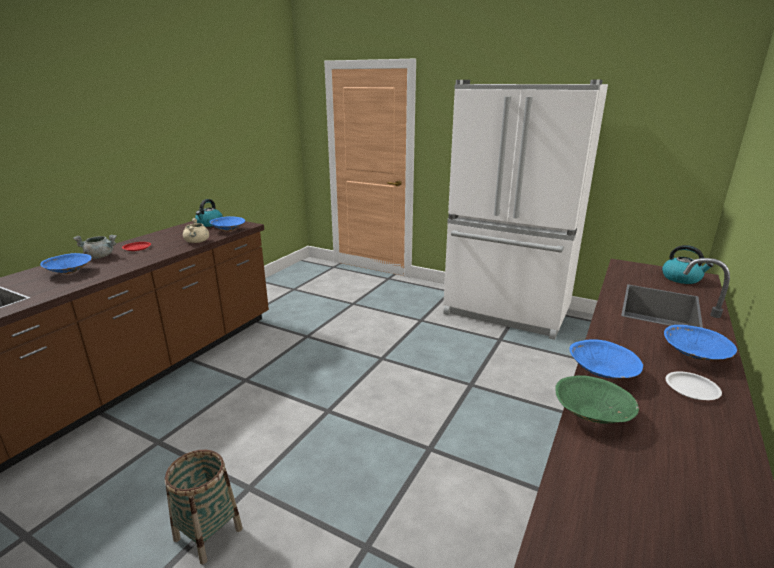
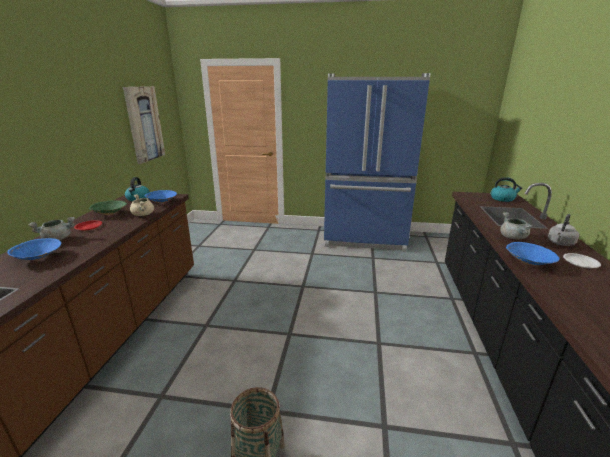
camera: 20 degrees left, 0 degrees up
white fridge [443,80,608,340] -> blue fridge [324,73,431,252]
green bowl [555,375,639,424] -> green bowl moved to [89,200,127,215]
blue bowl [664,325,737,360] -> grey kettle [548,214,579,246]
none -> picture [123,86,165,164]
none -> grey cooking pot [500,212,533,239]

